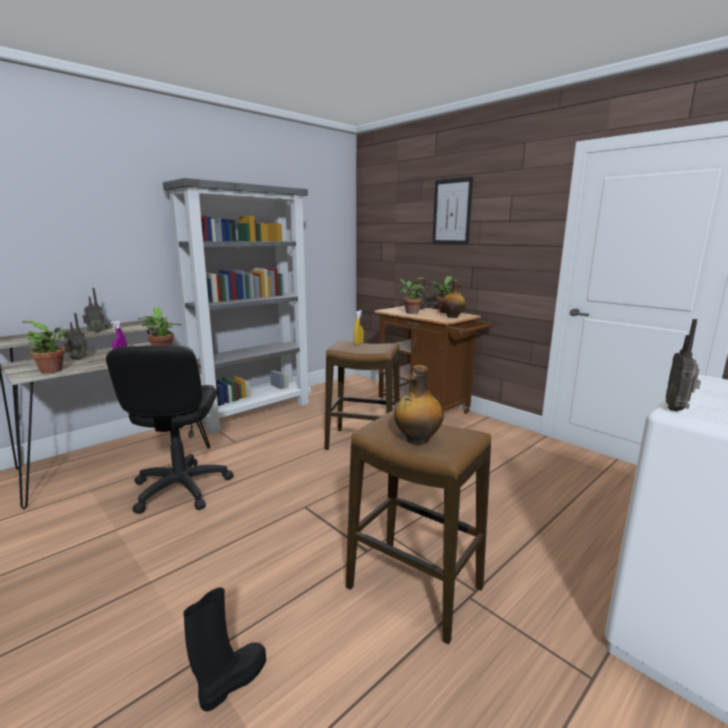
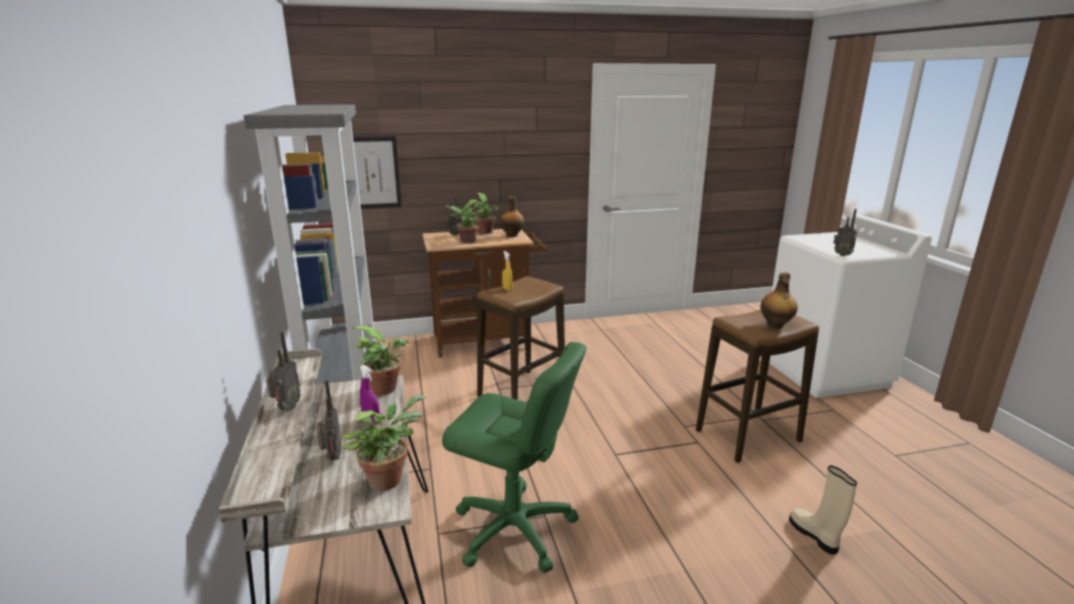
camera: 60 degrees left, 5 degrees up
black office chair [106,345,234,514] -> green office chair [442,342,586,573]
black boot [183,587,266,711] -> beige boot [789,465,857,555]
picture [432,176,473,245] -> picture moved to [353,136,402,209]

